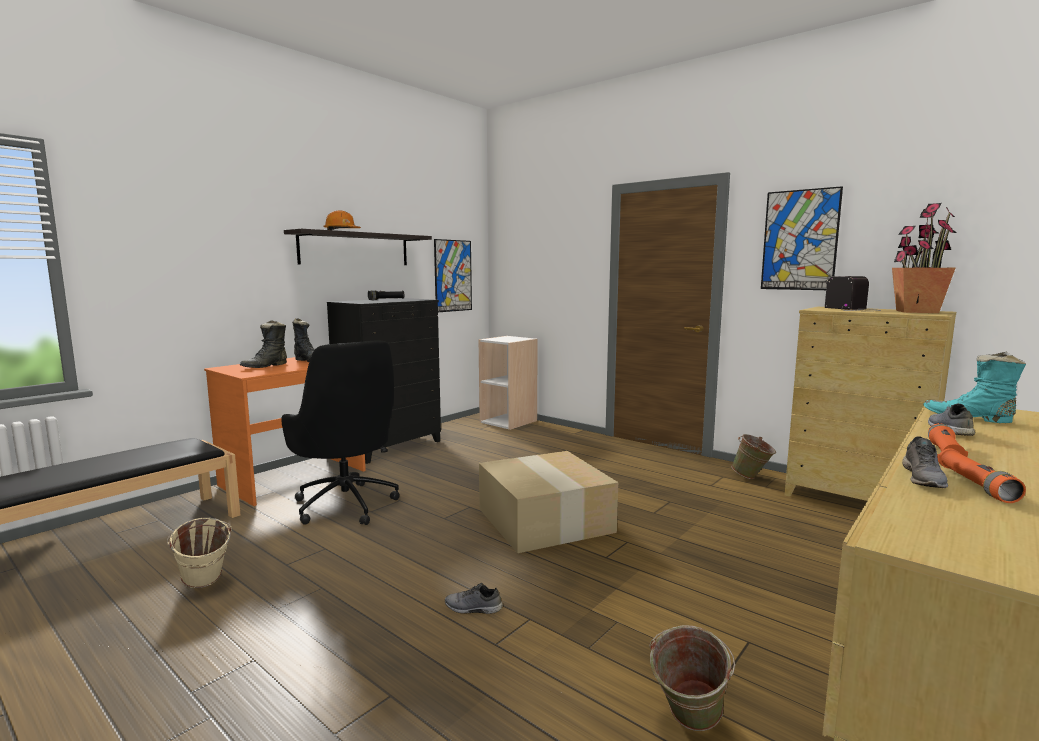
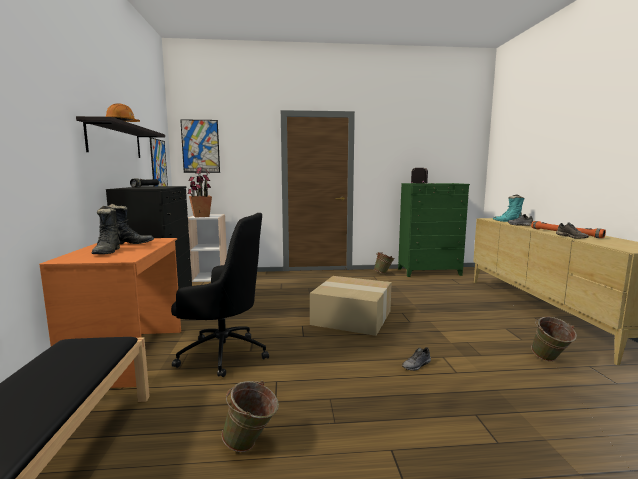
camera: 45 degrees left, 0 degrees up
beige bucket [167,518,232,588] -> green bucket [222,381,279,452]
picture [761,186,843,290] -> picture moved to [180,119,220,173]
beige dresser [785,307,956,501] -> green dresser [398,183,470,277]
potted plant [892,203,957,313] -> potted plant moved to [188,167,212,218]

